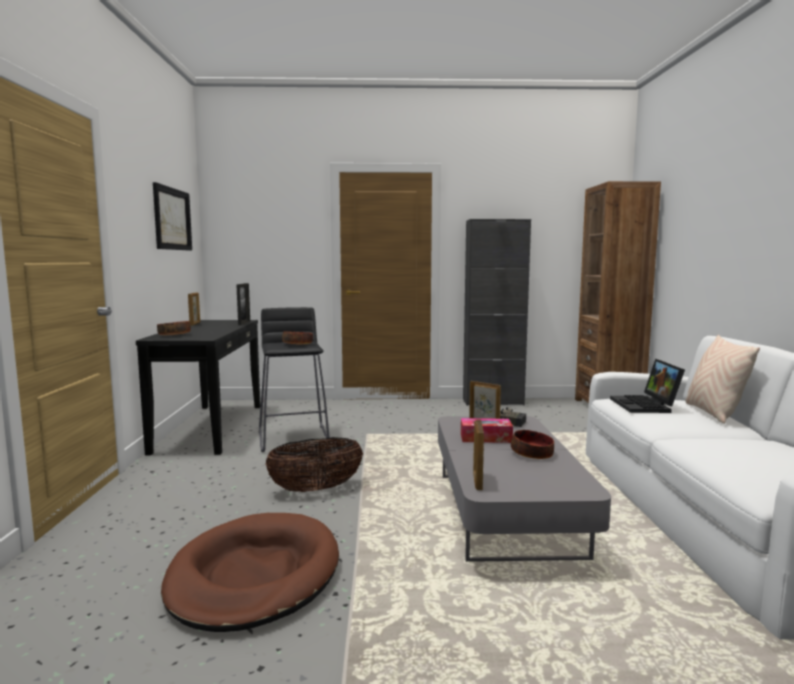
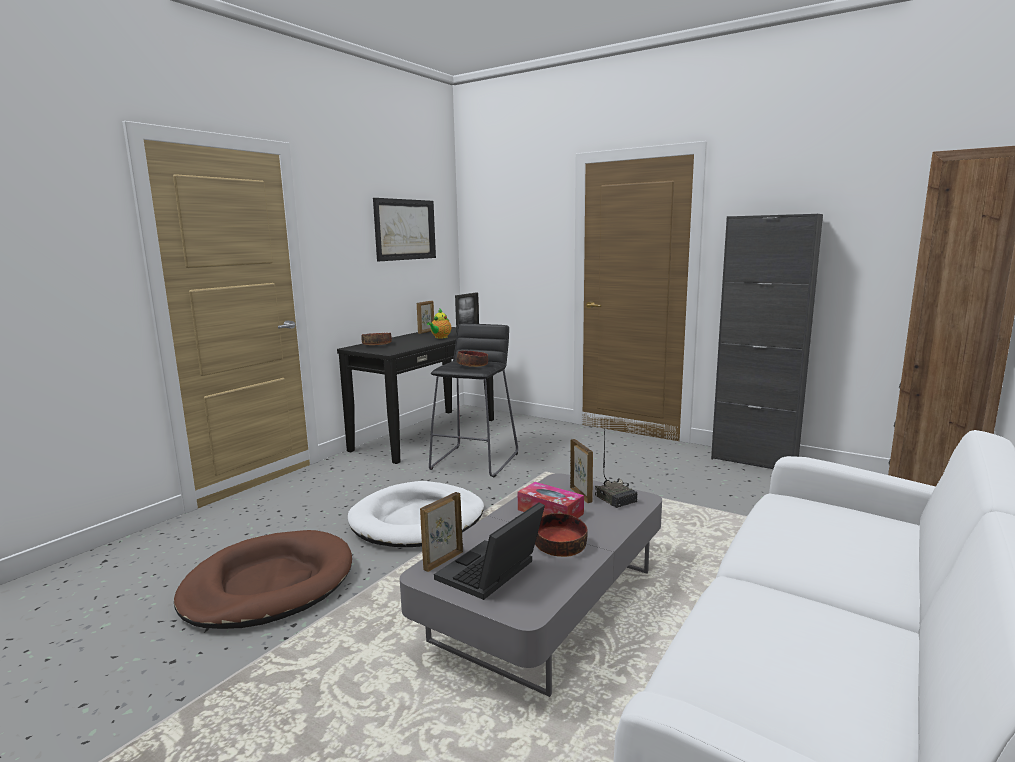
camera: 35 degrees right, 5 degrees up
basket [266,437,363,492] -> white dog bed [348,481,484,547]
laptop [610,359,685,413] -> laptop moved to [434,502,545,600]
beige pillow [686,335,760,424] -> none
none -> teapot [427,309,451,339]

